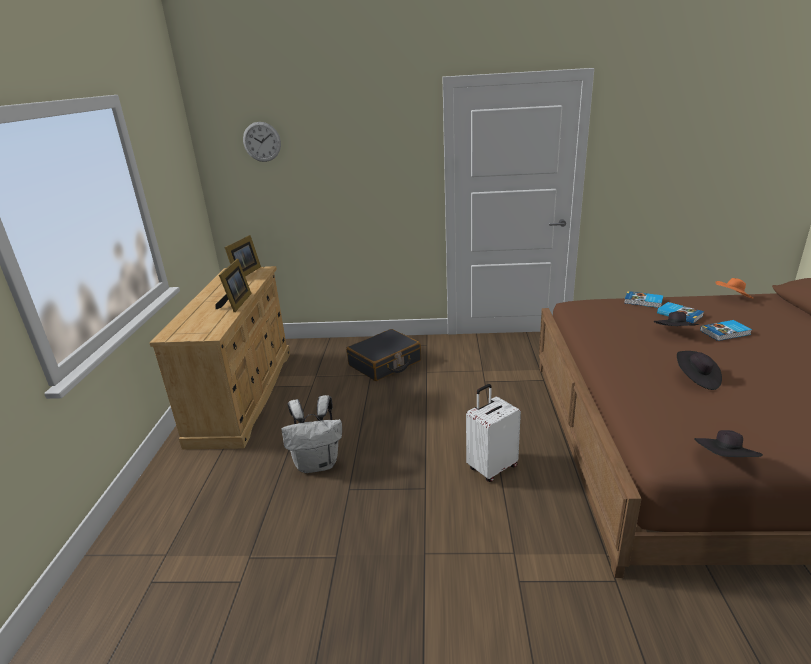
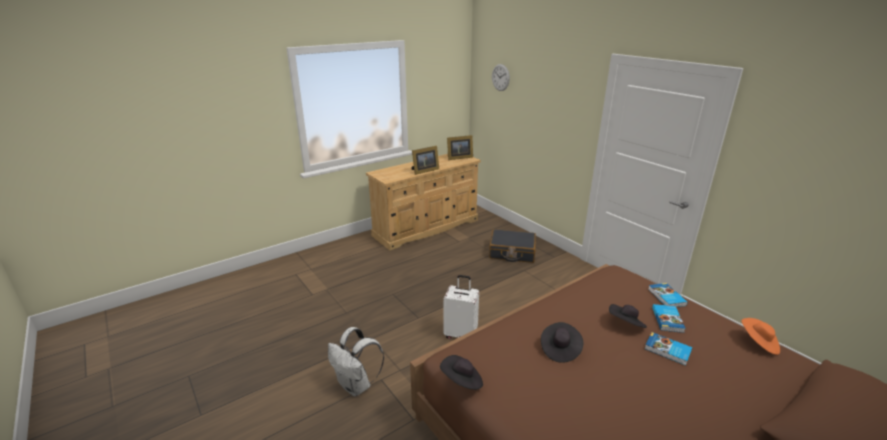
camera: 50 degrees right, 0 degrees up
white backpack [281,395,342,473] -> white backpack moved to [328,327,384,396]

